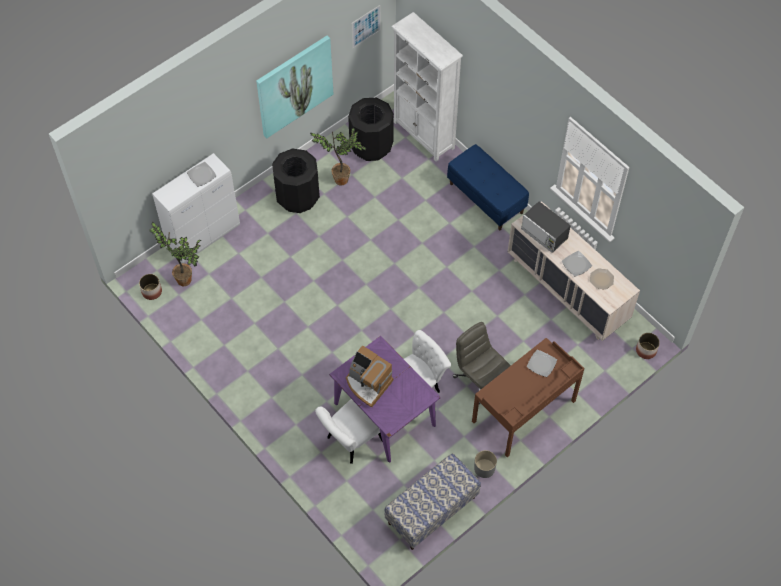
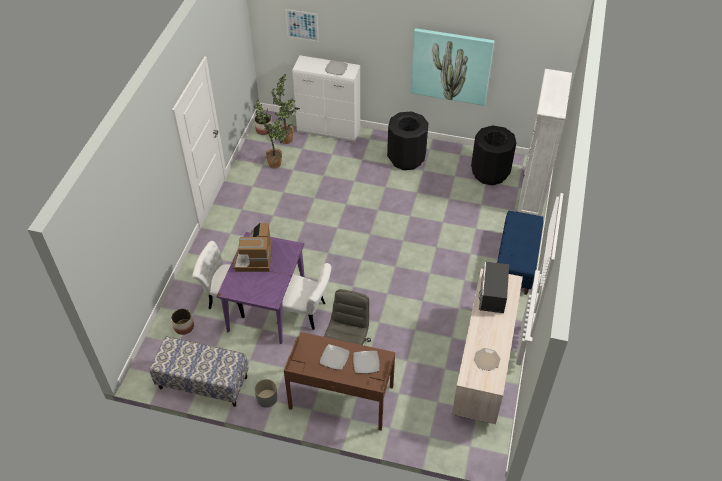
camera: 55 degrees right, 10 degrees down
potted plant [310,128,366,186] -> potted plant moved to [253,100,292,169]
picture [352,5,381,48] -> picture moved to [285,9,319,42]
plate [562,251,592,277] -> plate moved to [320,344,350,370]
planter [636,333,660,359] -> planter moved to [171,309,194,335]

